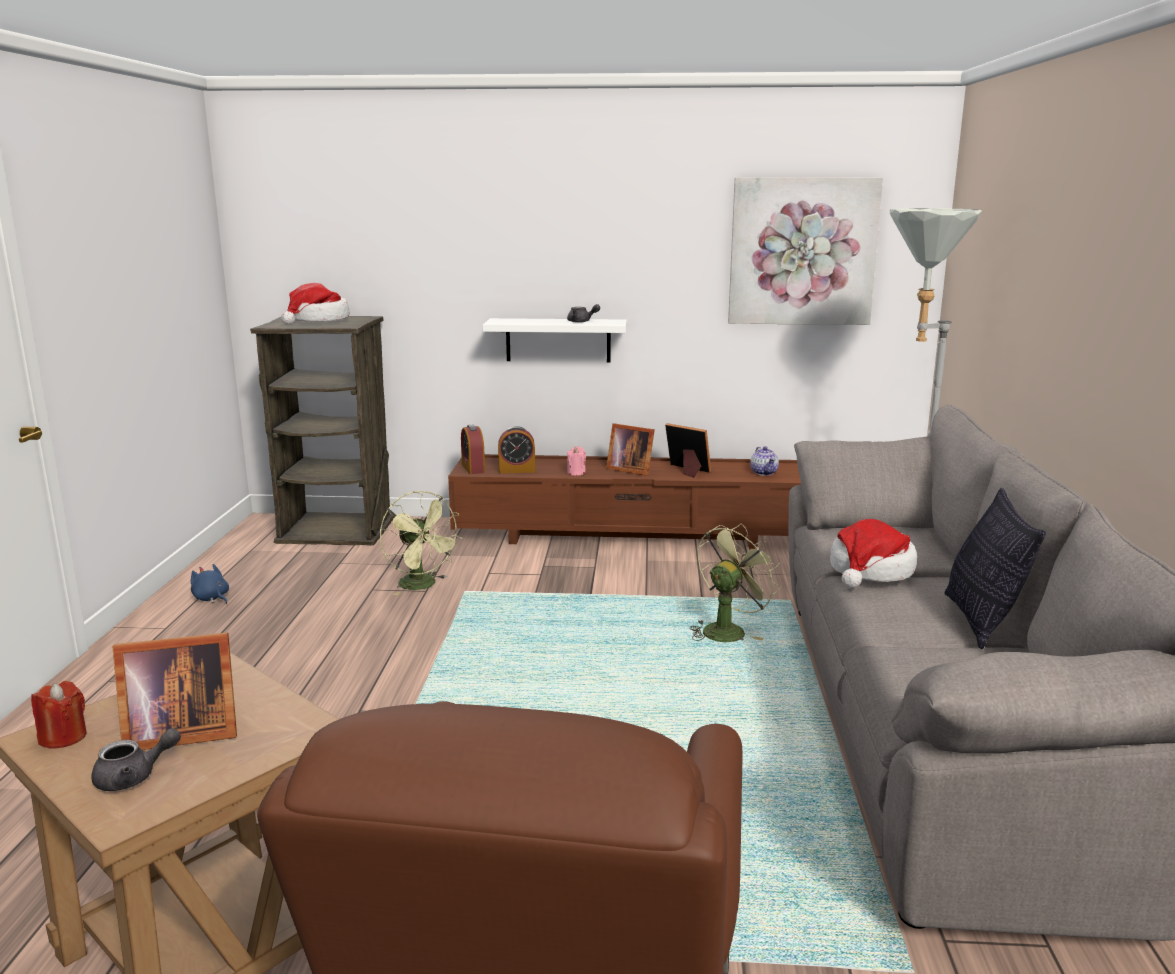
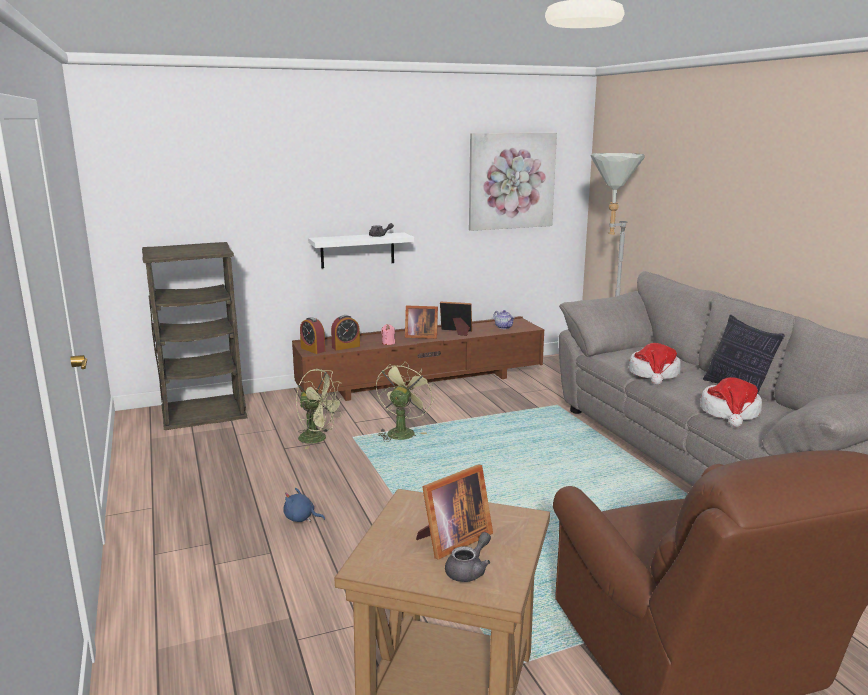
camera: 25 degrees left, 0 degrees up
red candle [31,681,87,749] -> none
blue plush toy [191,564,229,604] -> blue plush toy moved to [283,488,325,522]
hat [281,283,350,325] -> hat moved to [700,377,762,427]
green fan [690,523,781,642] -> green fan moved to [376,361,435,442]

